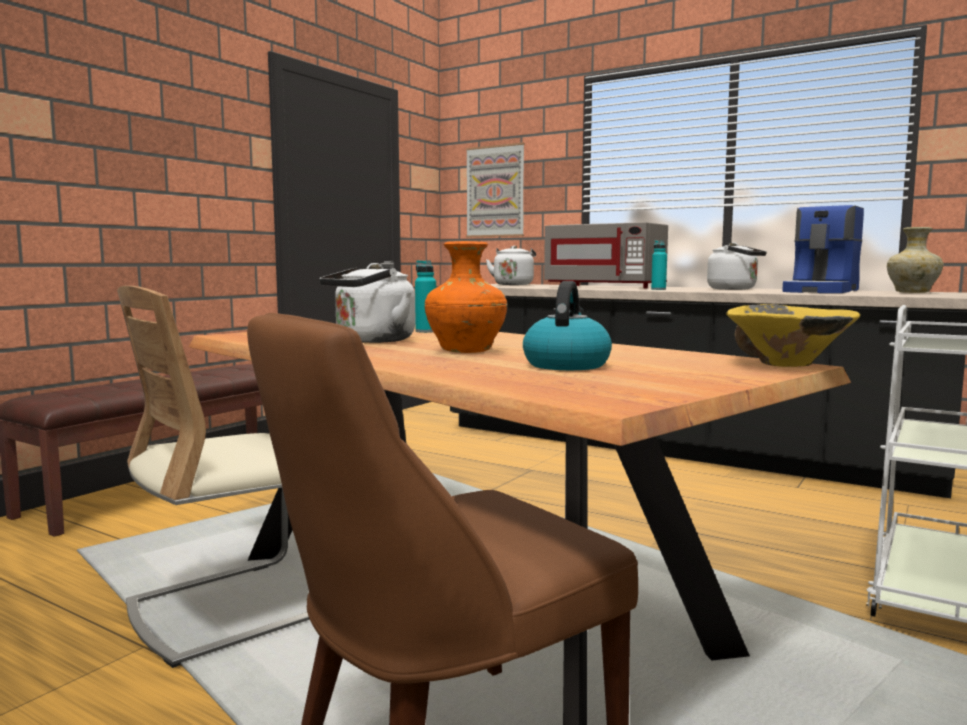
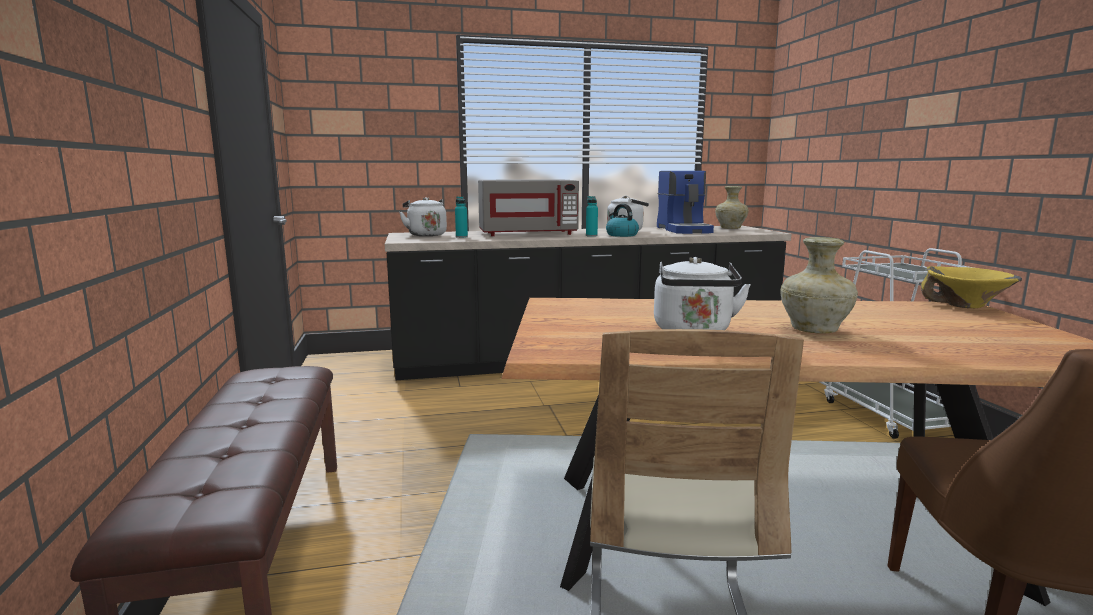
camera: 45 degrees left, 5 degrees up
turquoise bottle [415,260,436,333] -> turquoise bottle moved to [455,196,468,238]
orange vase [425,241,507,353] -> beige vase [780,237,858,334]
picture [466,142,525,237] -> none
kettle [523,281,612,370] -> kettle moved to [606,204,639,237]

